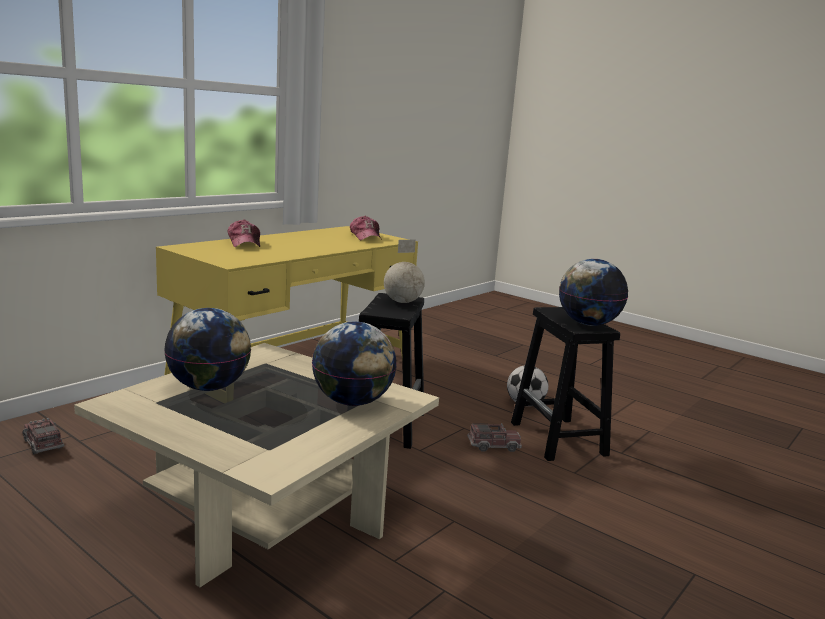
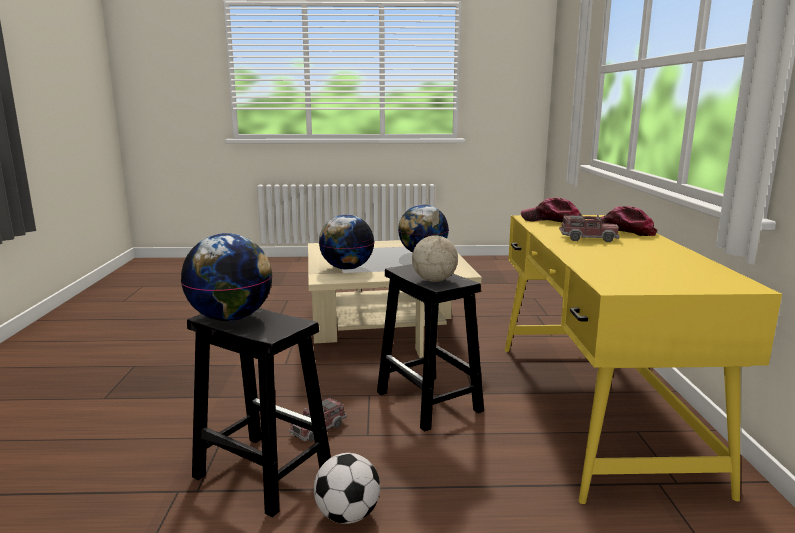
camera: 140 degrees right, 0 degrees up
toy truck [22,418,64,454] -> toy truck moved to [559,214,620,242]
cap [350,216,382,240] -> cap moved to [521,198,581,222]

